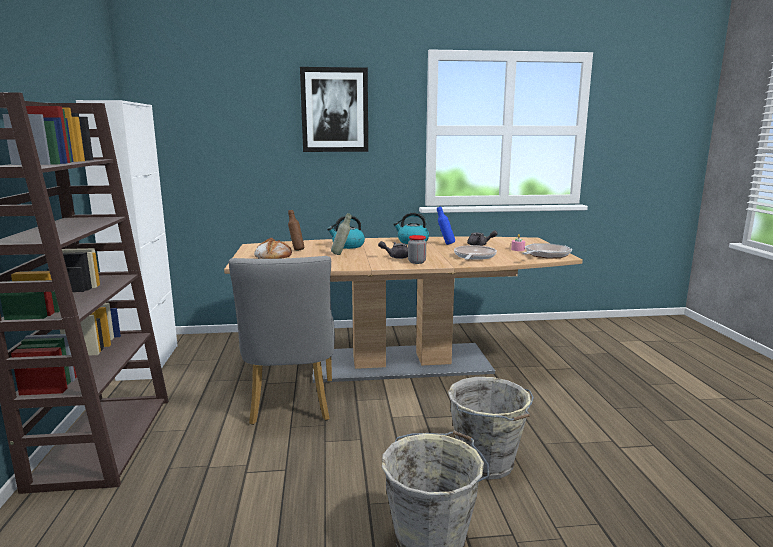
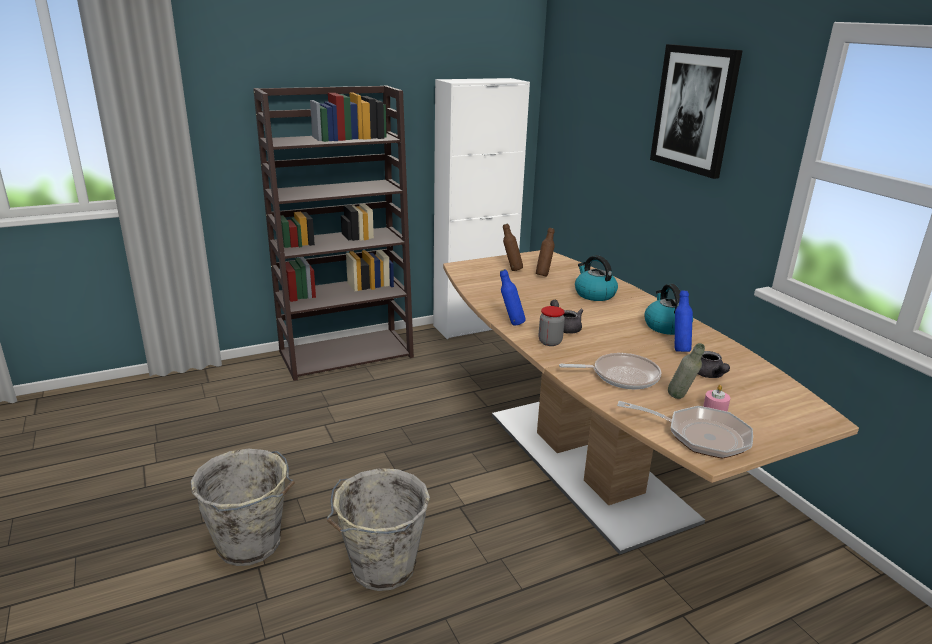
camera: 70 degrees right, 10 degrees up
grey chair [229,256,335,425] -> none
bread [254,238,292,259] -> brown bottle [503,224,523,271]
grey bottle [331,213,352,255] -> grey bottle moved to [668,343,705,399]
none -> blue bottle [500,269,525,326]

